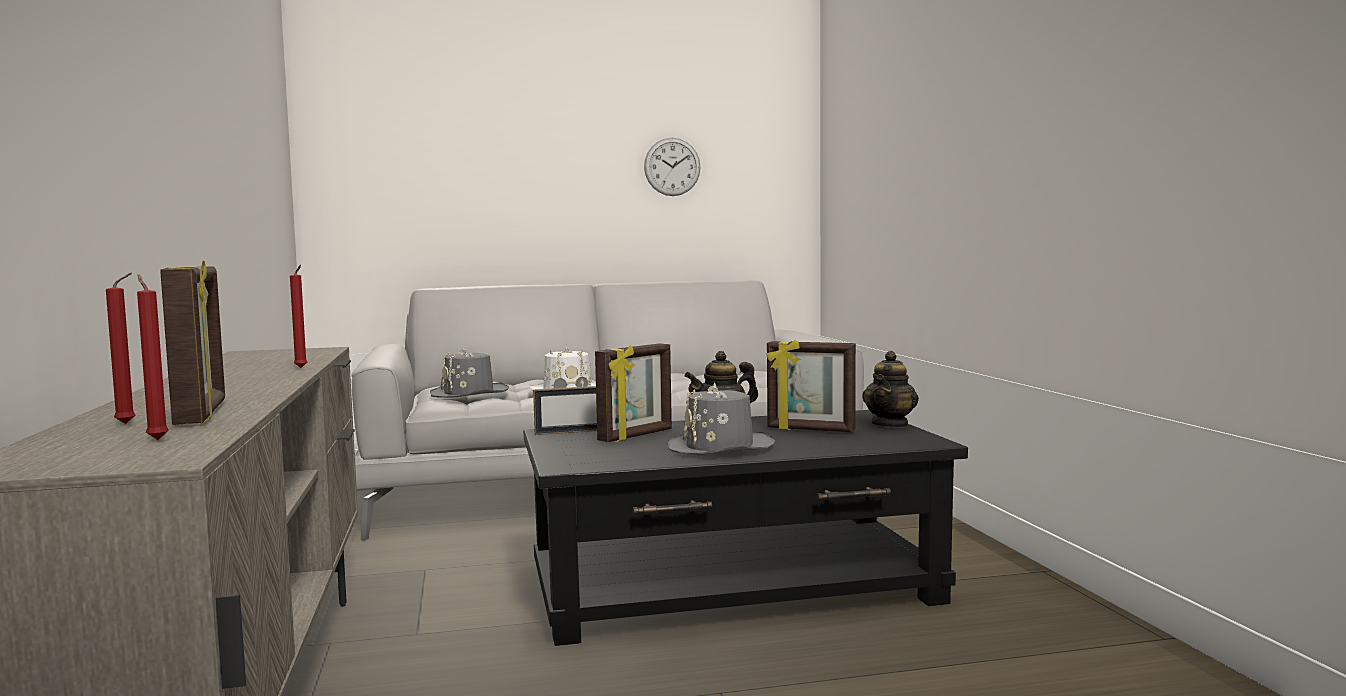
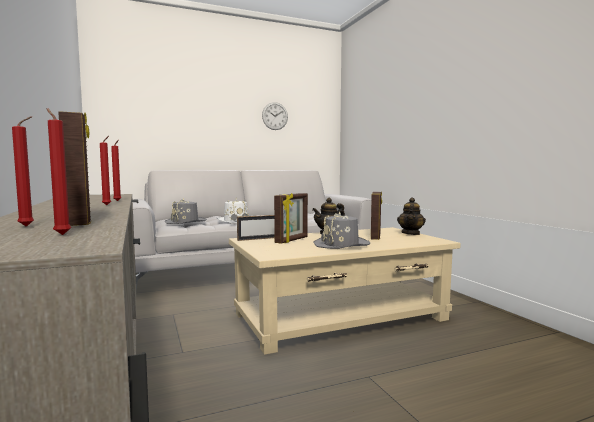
camera: 10 degrees left, 0 degrees up
black coffee table [523,410,968,646] -> beige coffee table [229,227,461,355]
picture frame [767,340,856,432] -> picture frame turned 90 degrees counterclockwise [371,191,382,240]
none -> red candle [100,136,111,205]

